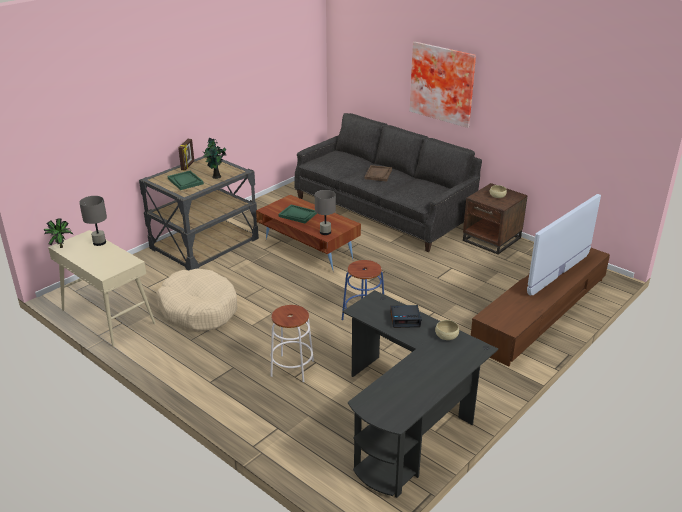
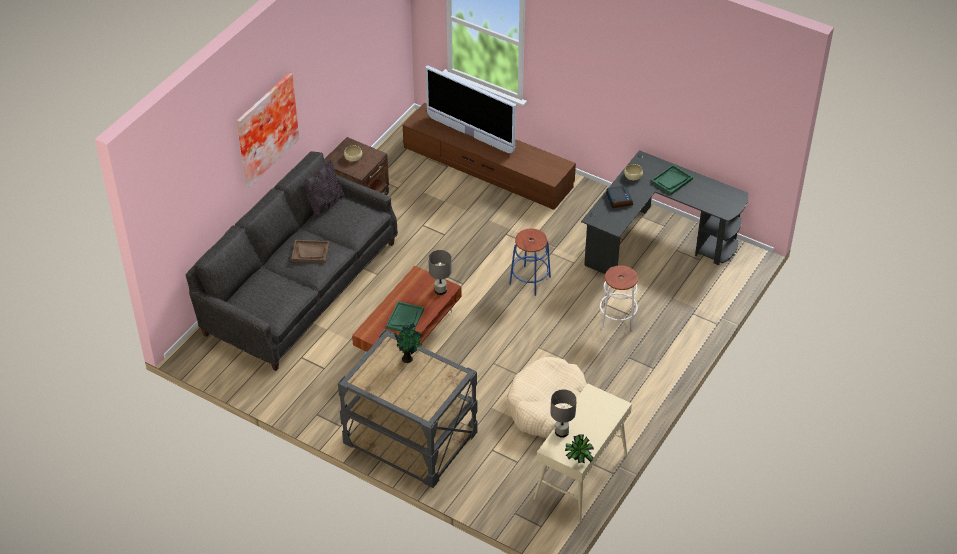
camera: 100 degrees left, 15 degrees up
green tray [167,171,204,190] -> green tray moved to [651,165,693,195]
picture frame [178,139,194,171] -> none
none -> black pillow [302,160,345,220]

